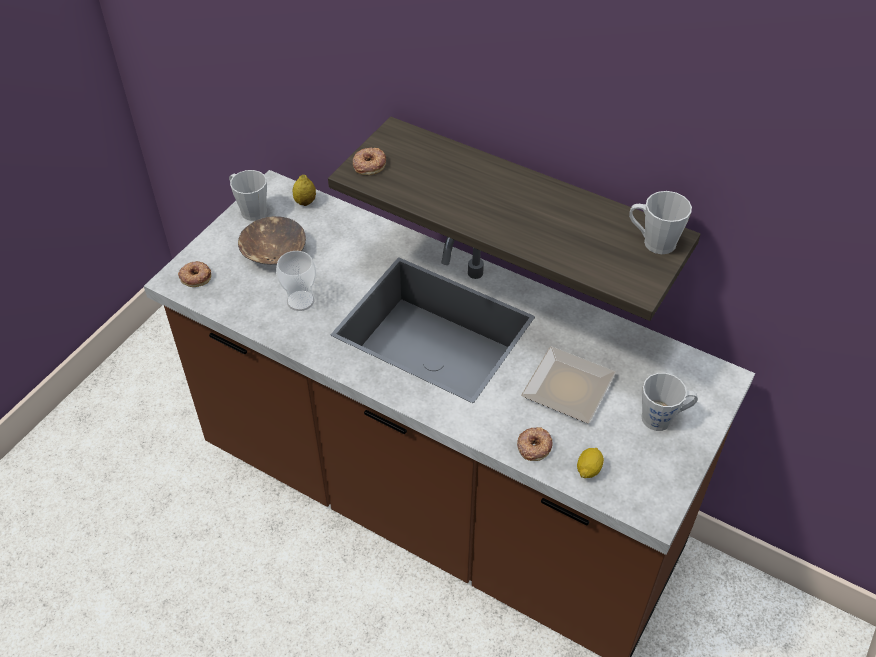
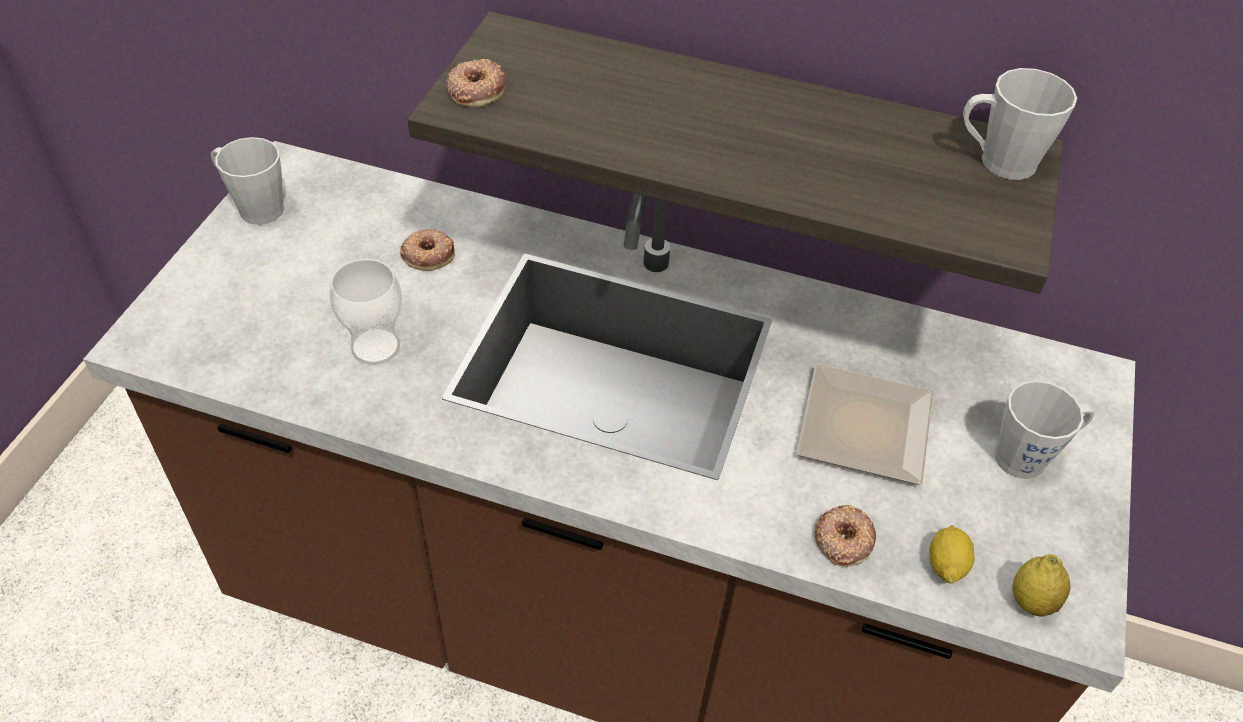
camera: 15 degrees left, 0 degrees up
donut [178,261,211,287] -> donut moved to [400,229,455,271]
brown bowl [238,216,306,265] -> none
lemon [292,175,316,206] -> lemon moved to [1012,554,1070,617]

